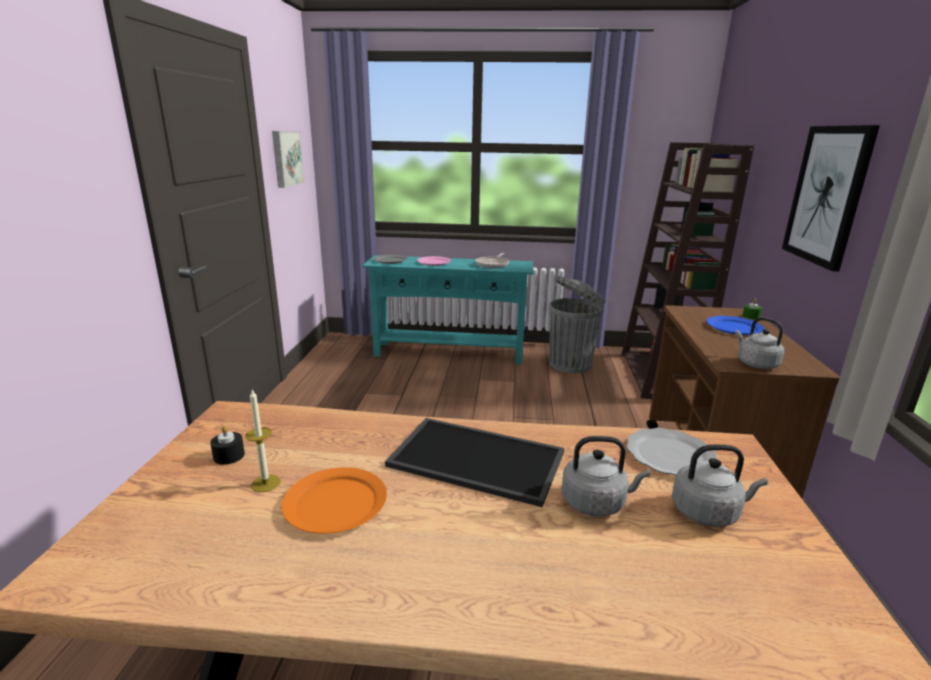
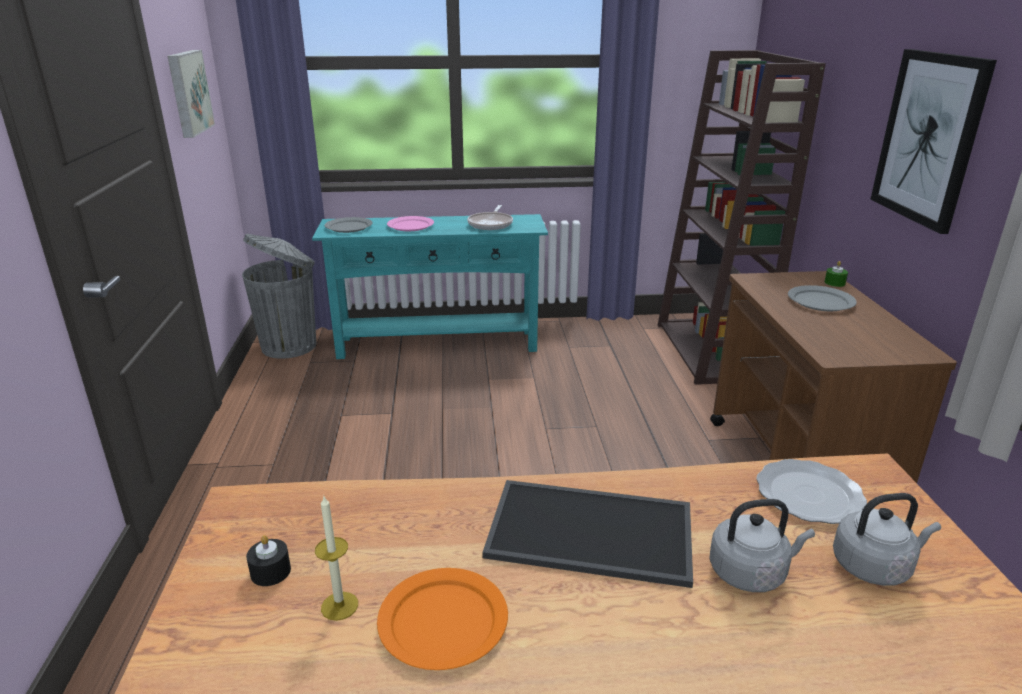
camera: 10 degrees left, 5 degrees up
grey trash can [549,276,606,373] -> grey trash can moved to [242,234,316,359]
blue plate [707,316,764,335] -> grey plate [788,285,857,311]
grey kettle [735,317,784,369] -> none

